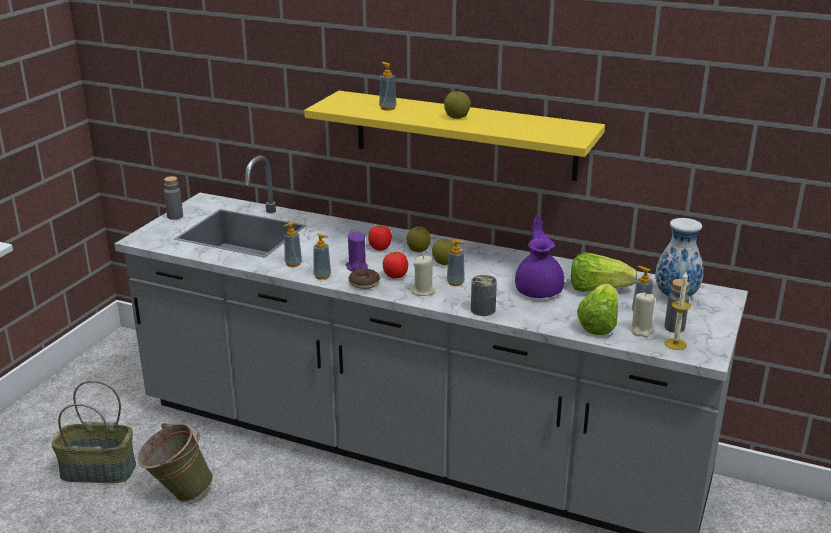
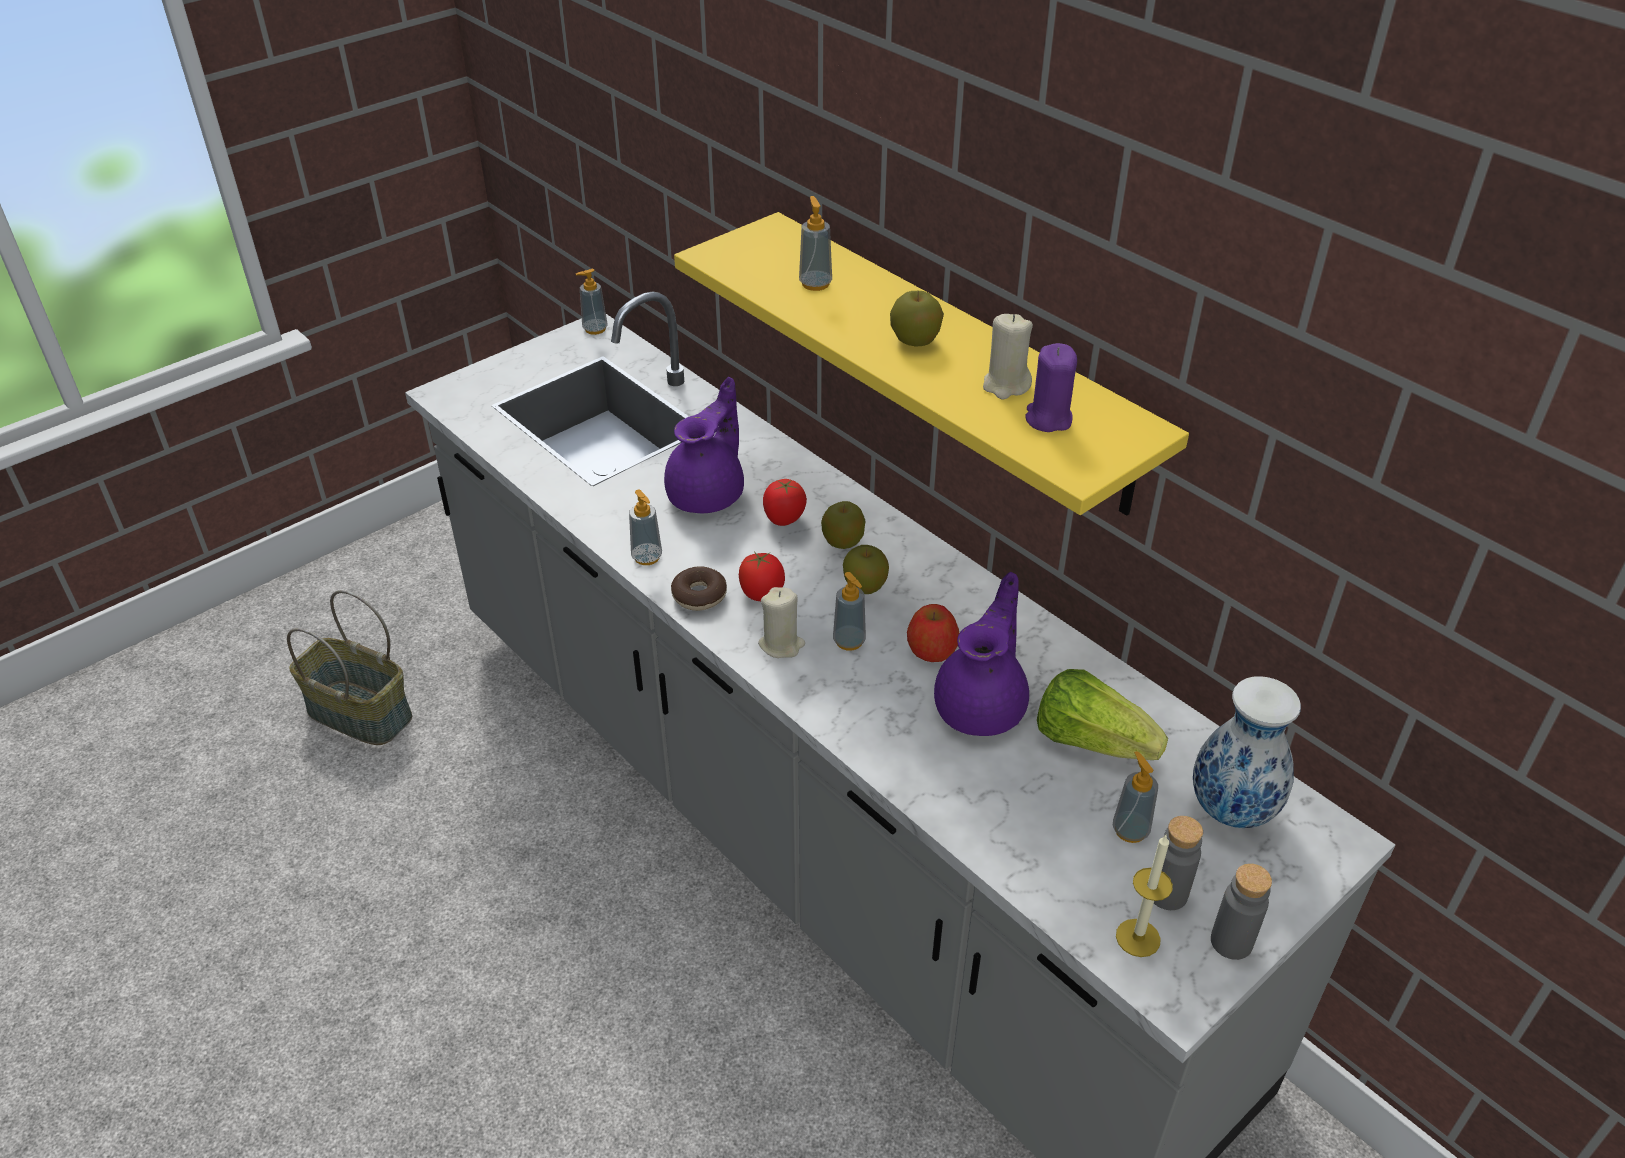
camera: 25 degrees right, 15 degrees up
green bucket [137,423,213,502] -> none
grey bottle [164,176,183,220] -> grey bottle moved to [1211,864,1272,960]
soap dispenser [284,221,302,267] -> soap dispenser moved to [576,269,608,335]
purple candle [345,232,368,271] -> purple candle moved to [1025,343,1077,432]
can [471,275,497,316] -> none
lettuce [577,284,618,335] -> none
beige candle [629,293,655,337] -> beige candle moved to [983,314,1033,399]
none -> purple teapot [664,377,744,513]
none -> apple [907,604,959,662]

